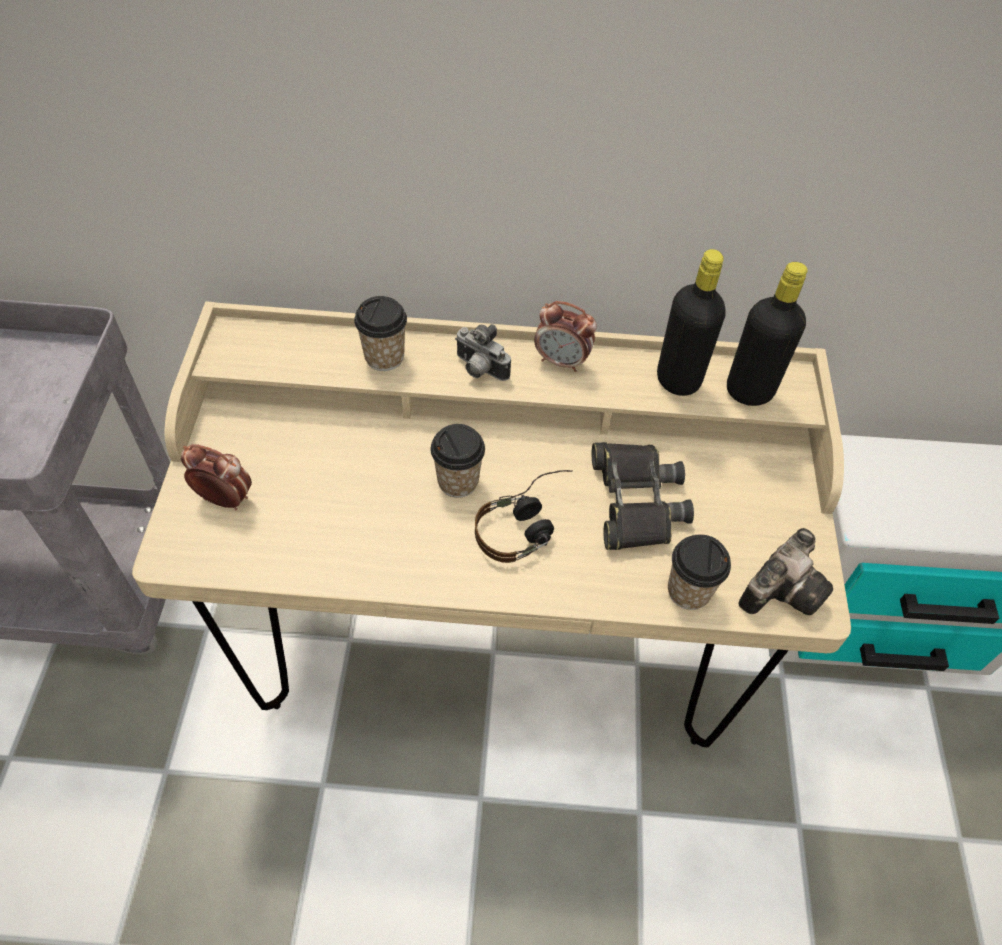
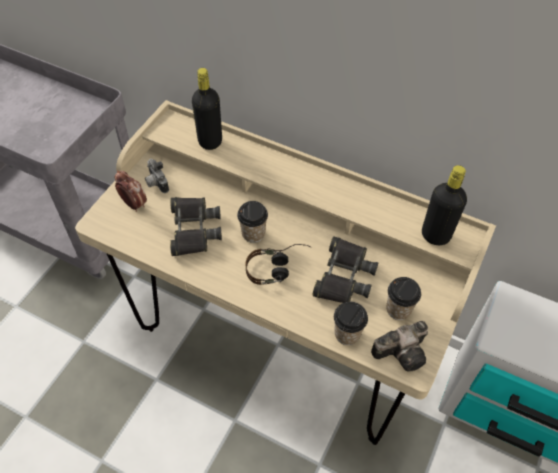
camera: 25 degrees right, 0 degrees up
cup [354,296,407,371] -> cup moved to [386,277,421,320]
camera [455,324,511,381] -> camera moved to [145,159,169,193]
alarm clock [534,301,597,372] -> none
black bottle [657,249,726,396] -> black bottle moved to [192,68,222,150]
none -> black binoculars [170,197,222,256]

